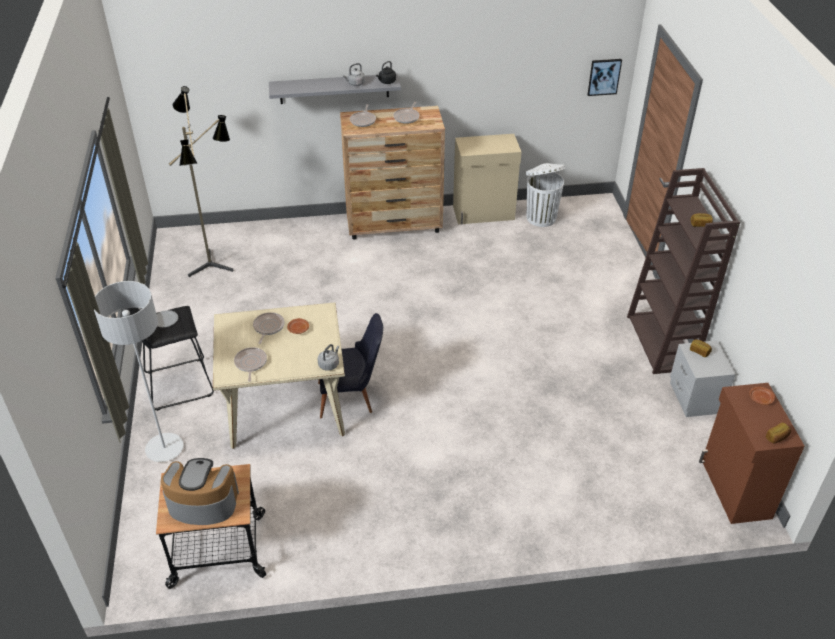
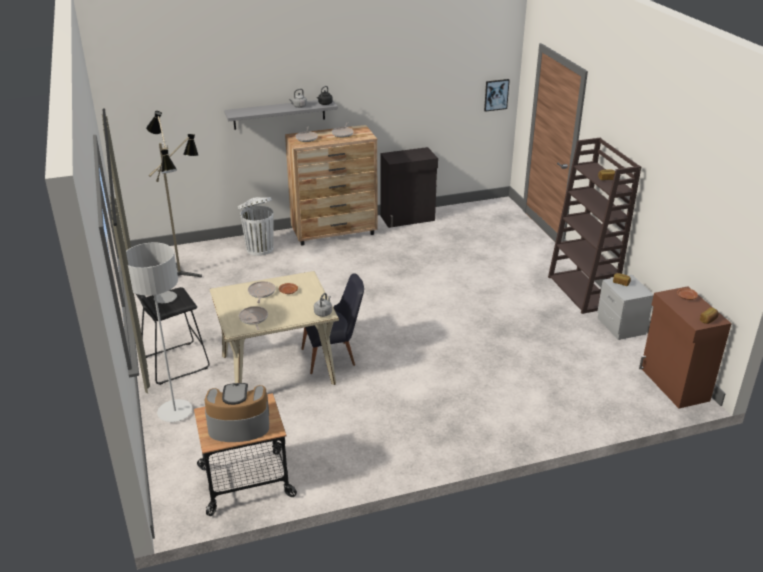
camera: 10 degrees left, 10 degrees down
beige cabinet [453,134,521,225] -> black cabinet [380,147,438,228]
white trash can [526,163,565,227] -> white trash can moved to [238,197,274,256]

